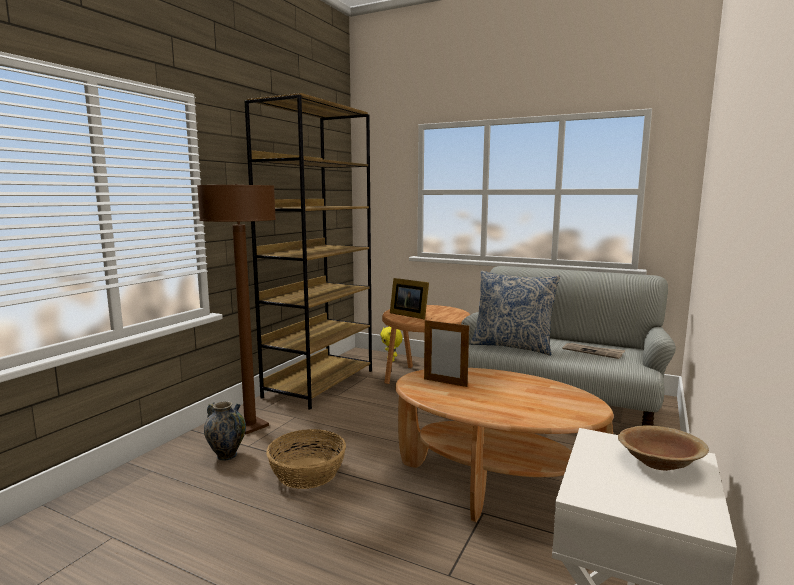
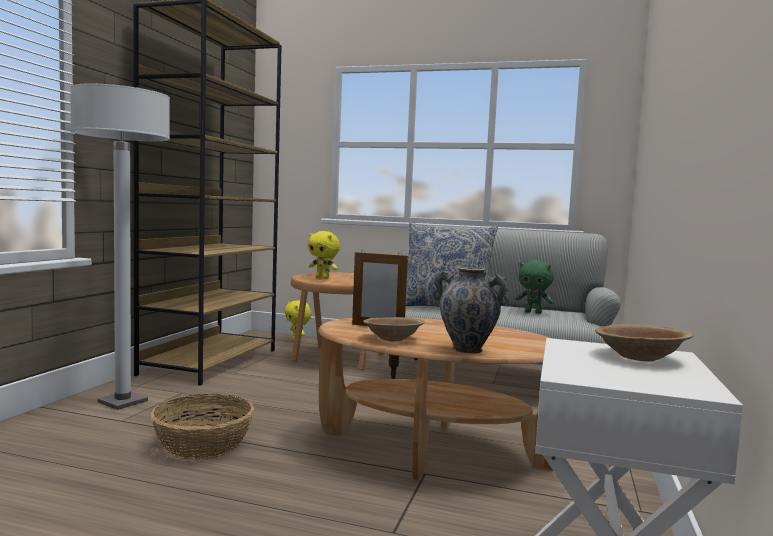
camera: 10 degrees left, 5 degrees down
brown floor lamp [197,184,276,434] -> white floor lamp [70,83,170,410]
vase [204,401,246,460] -> vase moved to [433,267,509,353]
picture frame [390,278,429,319] -> yellow plush toy [308,231,340,279]
newspaper [562,343,625,359] -> green plush toy [515,260,554,314]
none -> brown bowl [363,317,425,341]

